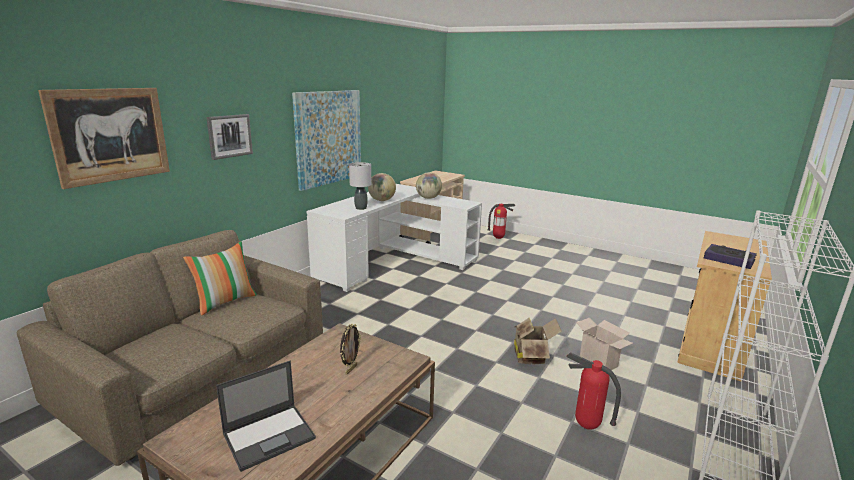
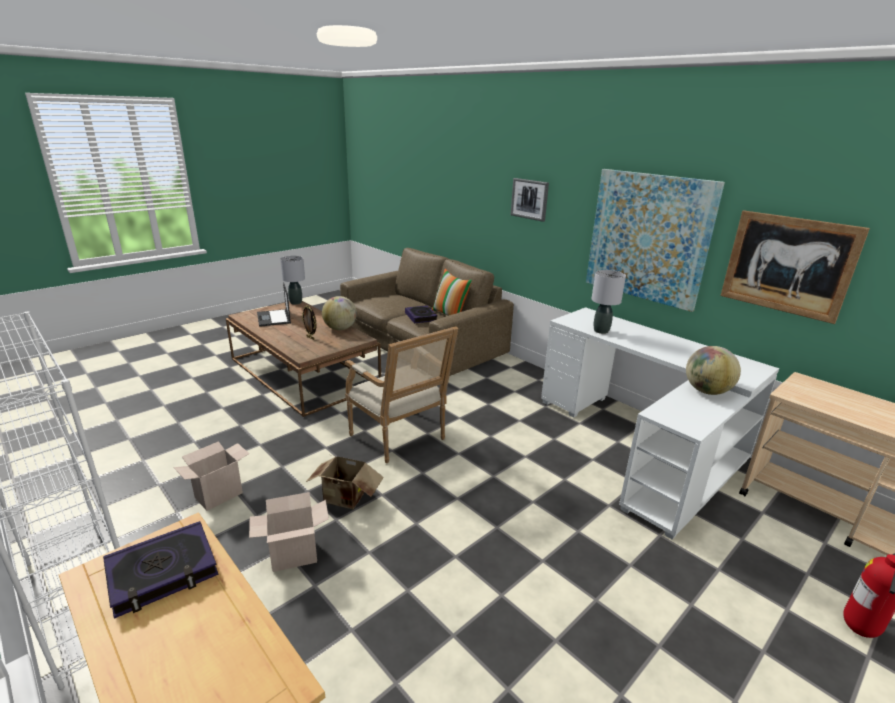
camera: 105 degrees right, 5 degrees up
picture [38,88,170,189] -> picture moved to [721,210,870,324]
globe [368,173,396,201] -> globe moved to [322,296,357,330]
fire extinguisher [566,352,621,430] -> cardboard box [173,441,250,511]
none -> grey table lamp [280,256,305,305]
none -> armchair [345,326,458,463]
none -> book [405,305,437,324]

